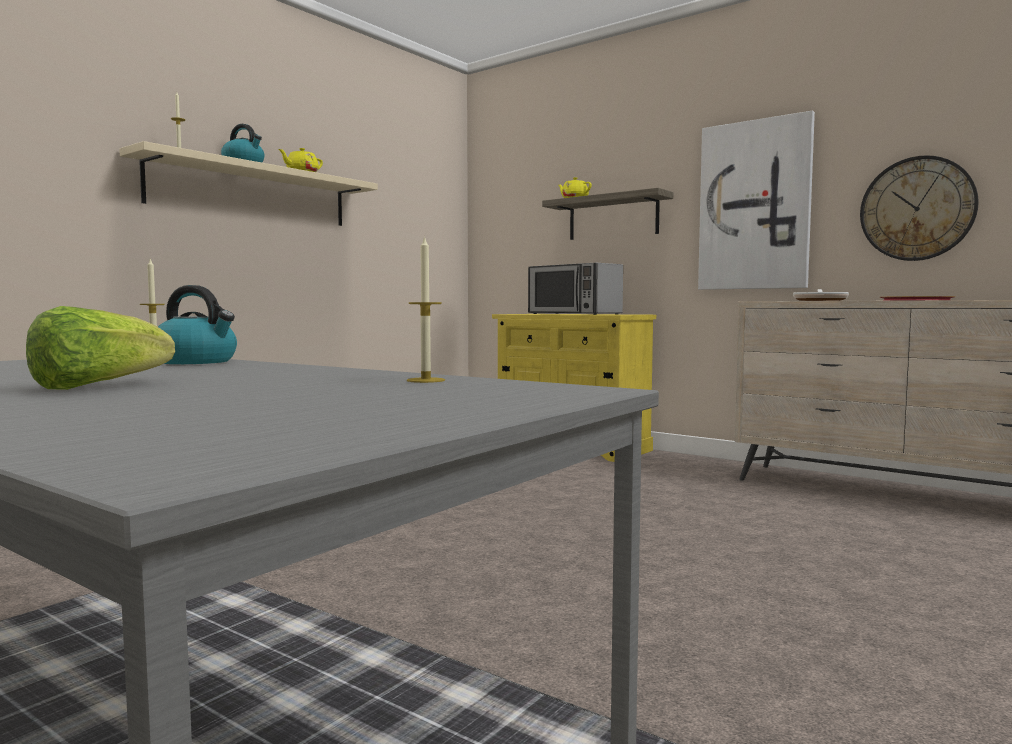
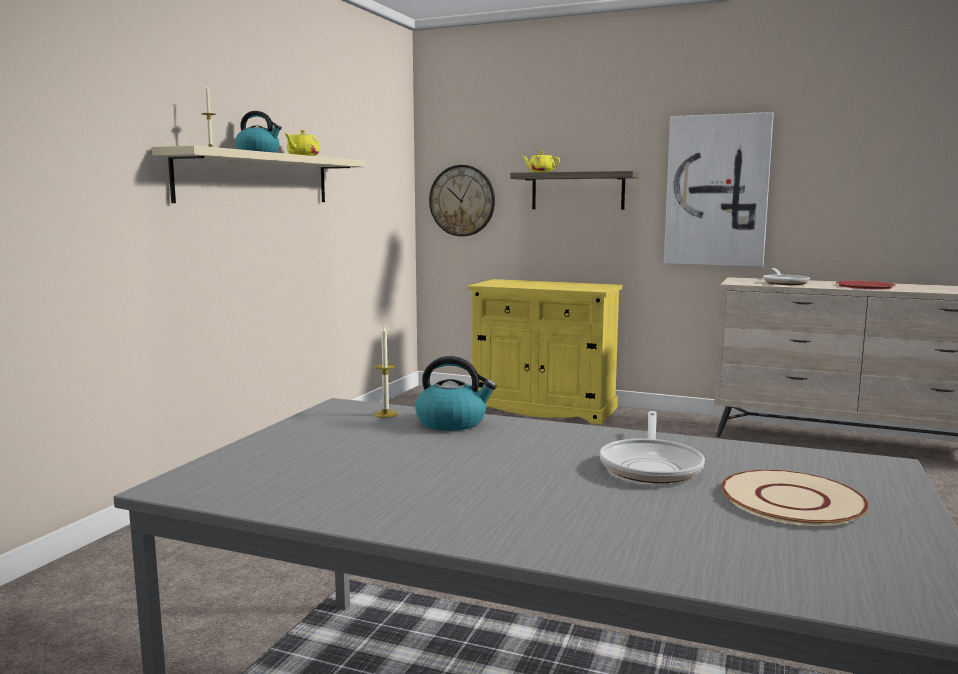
camera: 15 degrees left, 5 degrees up
lettuce [26,306,175,390] -> none
candle [407,235,445,383] -> none
microwave [528,263,623,315] -> none
wall clock [860,155,979,261] -> wall clock moved to [429,165,495,237]
none -> frying pan [600,411,705,483]
none -> beige plate [721,470,869,526]

